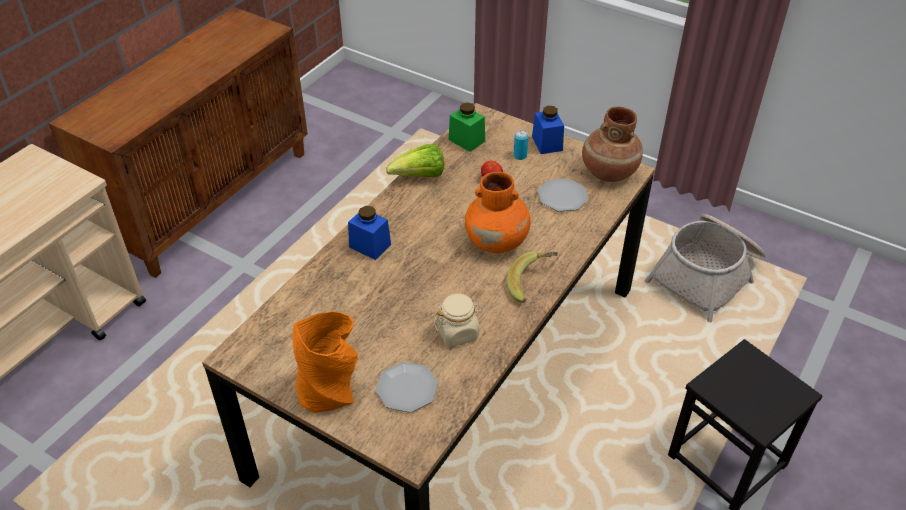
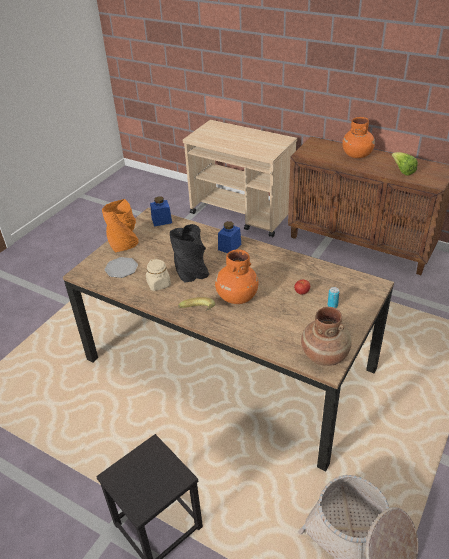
camera: 90 degrees right, 5 degrees down
lettuce [386,144,444,178] -> lettuce moved to [392,152,418,176]
green jar [448,102,485,152] -> none
blue jar [532,106,564,154] -> blue jar moved to [150,196,172,227]
plate [538,178,588,212] -> none
none -> black vase [170,224,209,283]
none -> orange vase [342,117,375,158]

